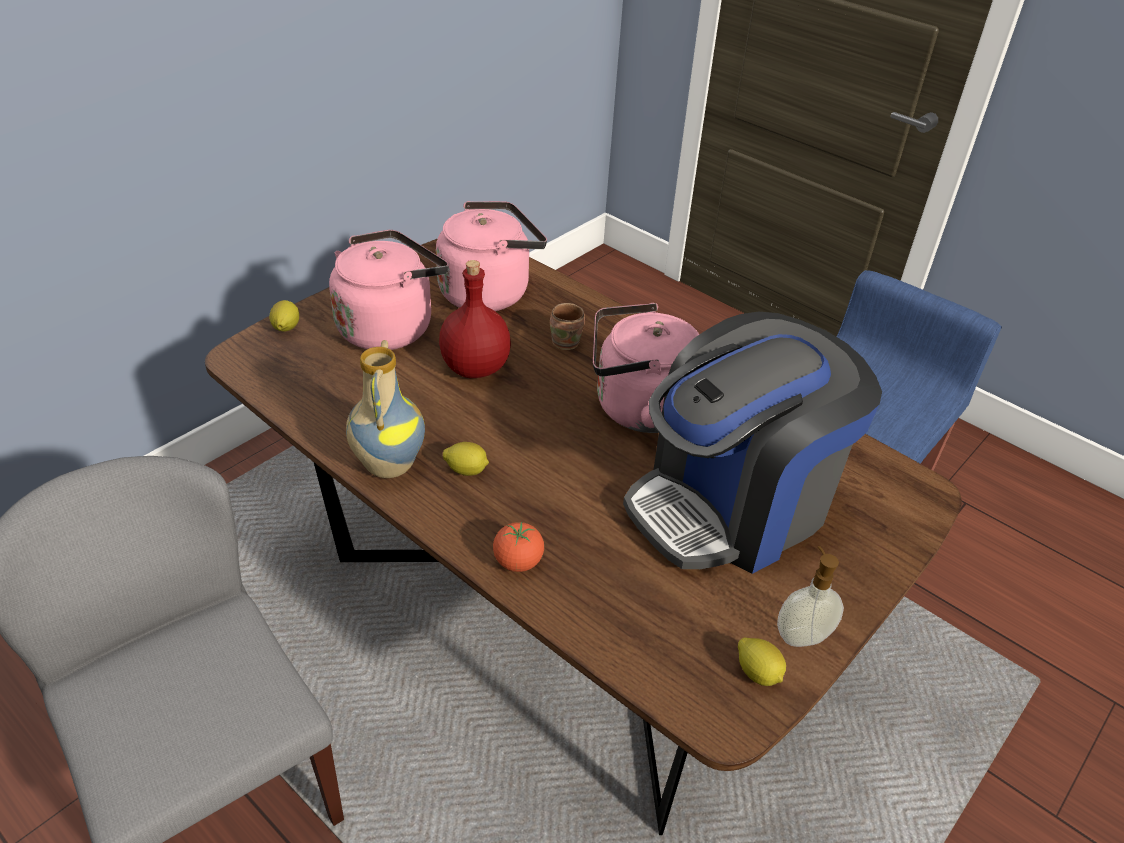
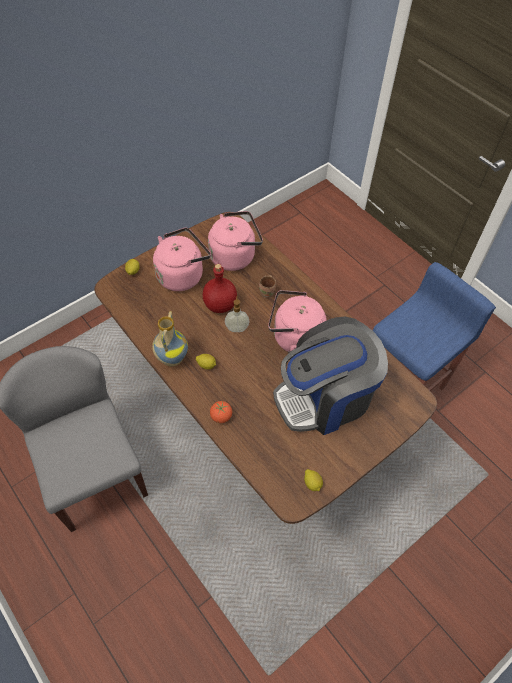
camera: 10 degrees right, 15 degrees up
soap dispenser [777,546,844,647] -> soap dispenser moved to [225,296,250,332]

